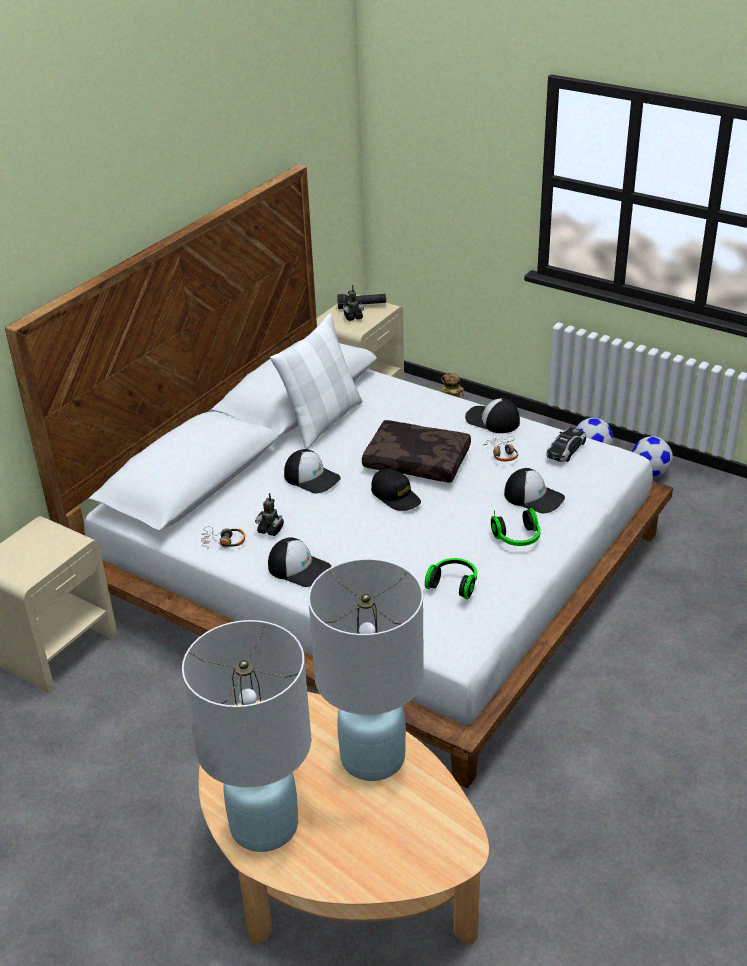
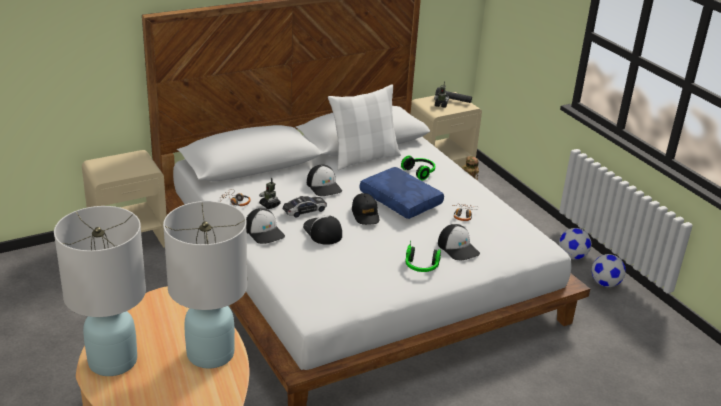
camera: 25 degrees right, 5 degrees down
brown pillow [362,420,471,483] -> blue pillow [360,167,444,219]
headphones [425,558,477,599] -> headphones moved to [401,155,435,181]
cap [465,398,520,433] -> cap moved to [303,215,342,245]
toy car [546,428,586,462] -> toy car moved to [283,196,327,218]

